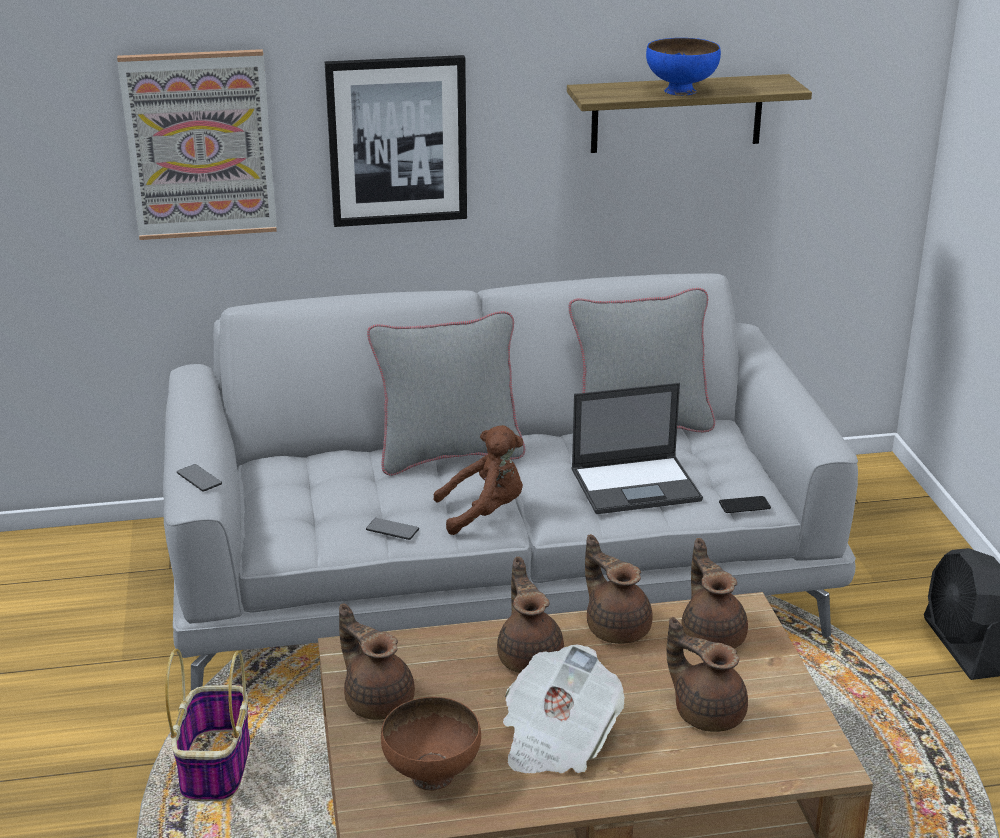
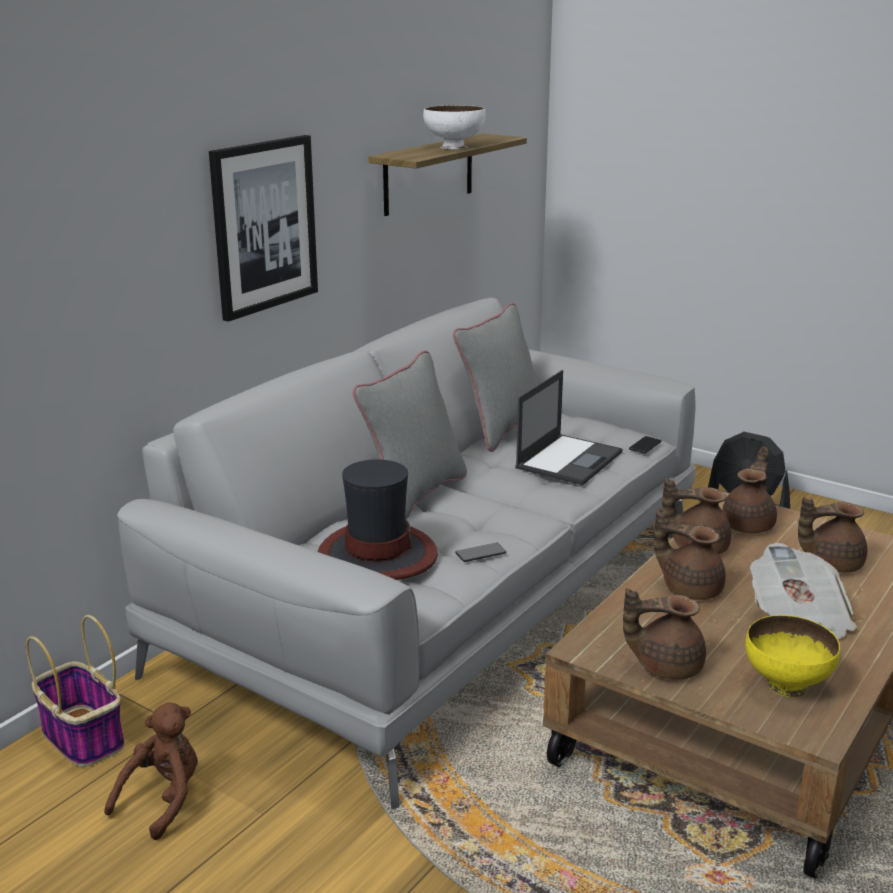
camera: 45 degrees left, 5 degrees down
picture [117,49,277,240] -> none
basket [165,649,250,801] -> basket moved to [26,615,125,767]
phone [177,464,222,492] -> none
brown bowl [381,697,481,790] -> yellow bowl [745,615,840,698]
brown plush toy [433,425,523,535] -> brown plush toy moved to [104,702,198,840]
blue bowl [646,38,721,95] -> white bowl [423,105,486,149]
brown teapot [681,538,748,649] -> brown teapot turned 90 degrees clockwise [722,446,777,533]
none -> hat [317,459,438,580]

